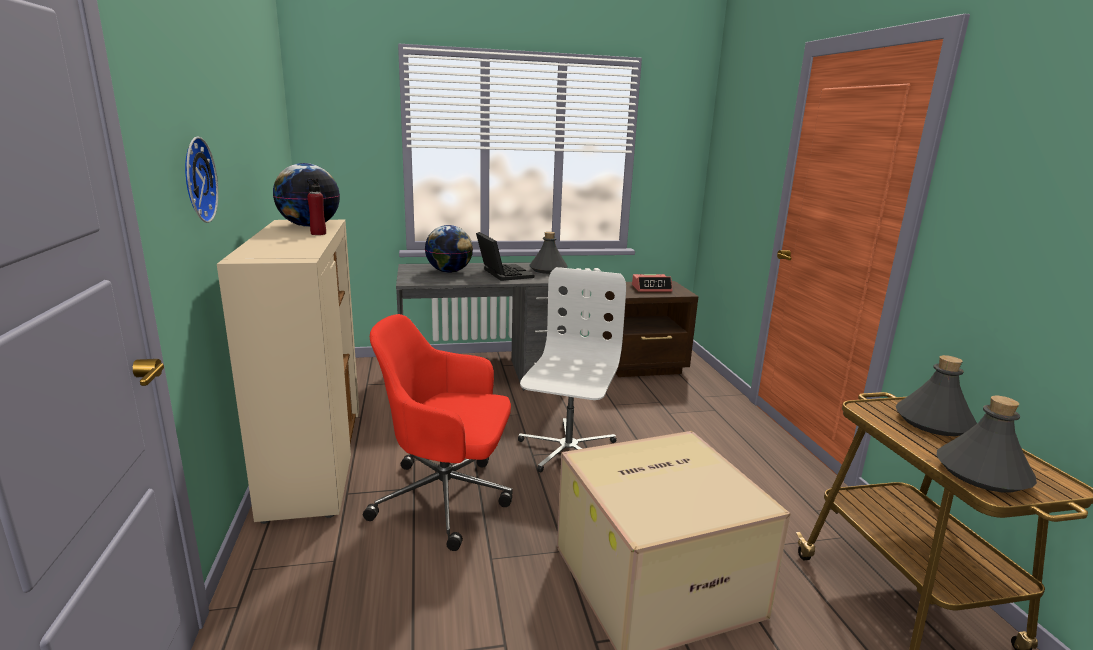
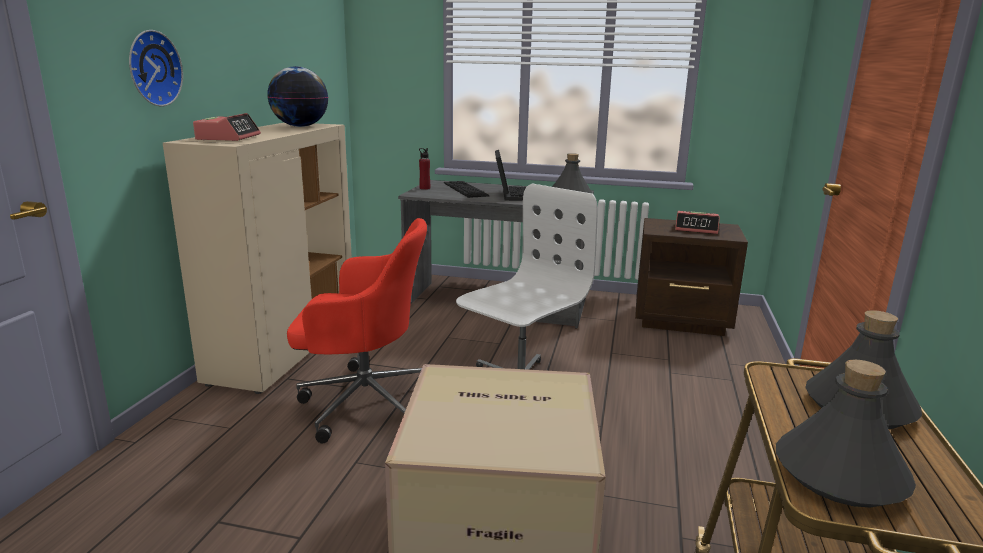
camera: 25 degrees right, 0 degrees up
red bottle [307,178,326,235] -> red bottle moved to [419,148,430,190]
red office chair [363,314,513,551] -> red office chair turned 150 degrees clockwise [287,218,427,444]
globe [425,225,473,273] -> keyboard [444,181,489,198]
none -> alarm clock [193,113,261,141]

